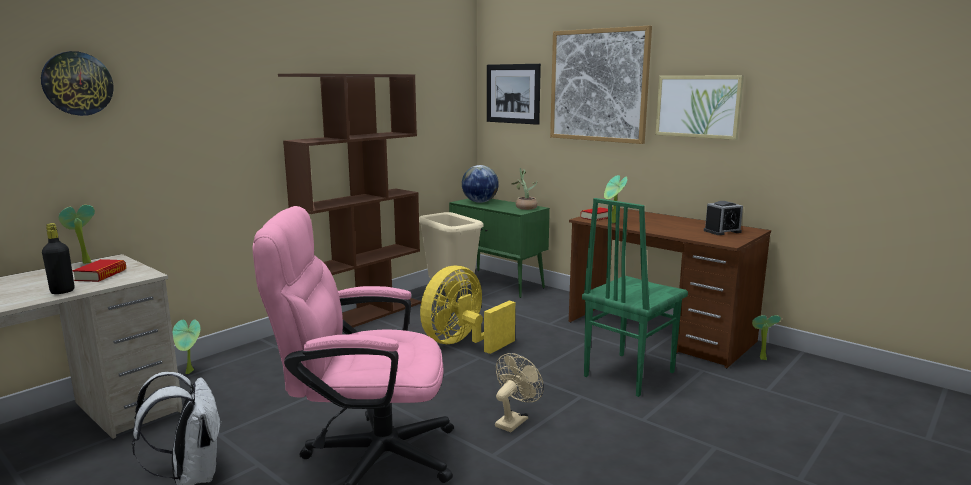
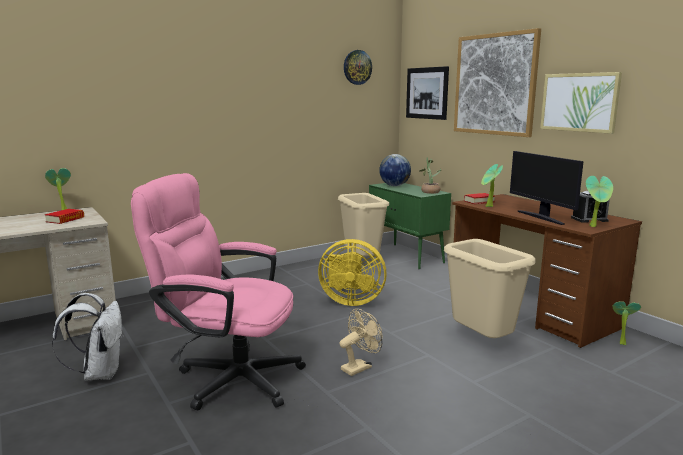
camera: 15 degrees right, 0 degrees up
wall clock [41,51,114,116] -> wall clock moved to [344,50,372,85]
black bottle [42,223,75,294] -> none
potted plant [173,319,200,374] -> potted plant moved to [586,176,613,227]
brown bookcase [278,74,421,328] -> none
yellow fan [420,266,515,354] -> yellow fan turned 135 degrees counterclockwise [318,239,387,306]
green chair [582,198,688,397] -> beige trash can [444,239,536,338]
none -> monitor [510,151,584,225]

